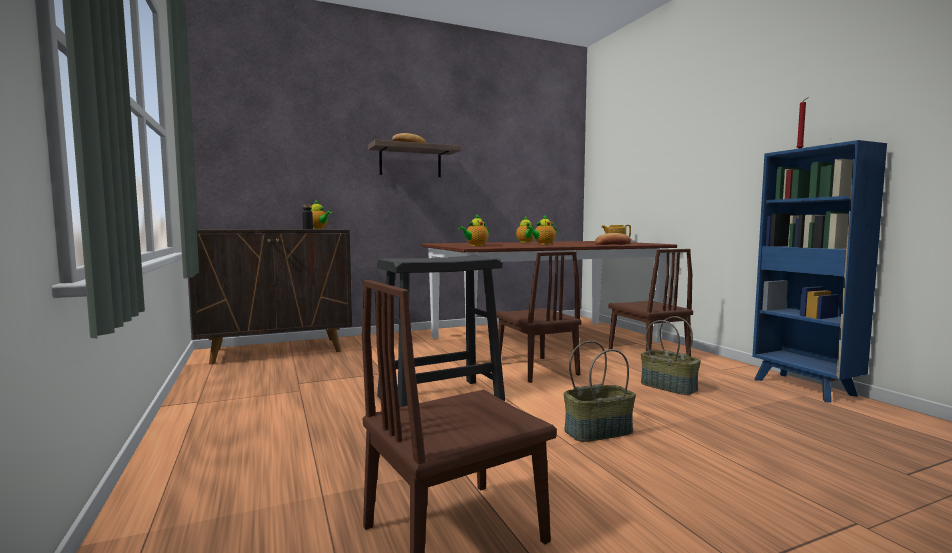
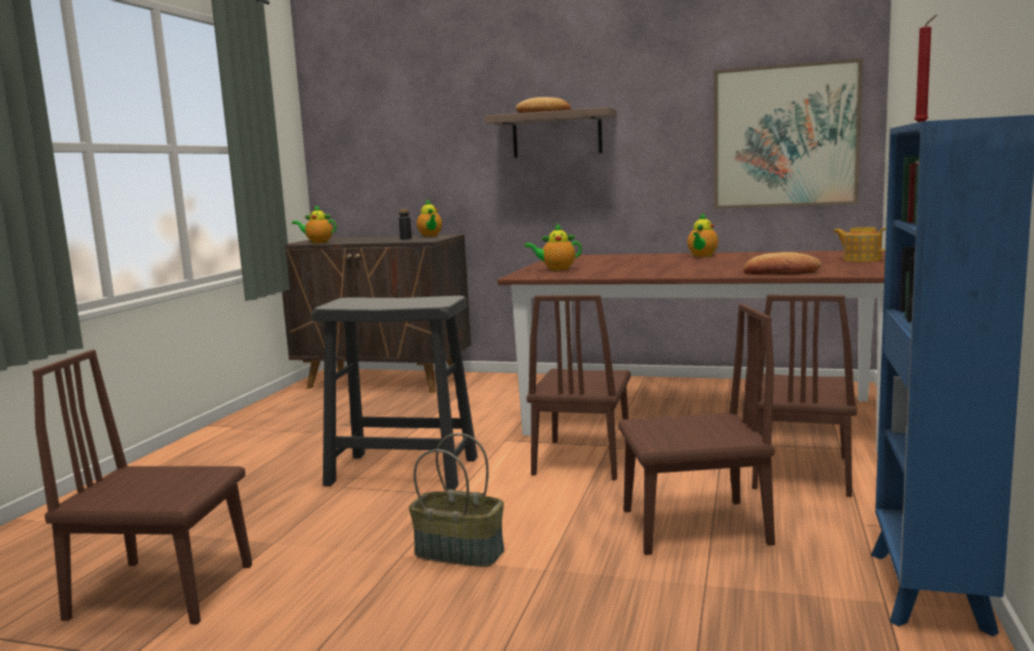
camera: 40 degrees right, 5 degrees up
teapot [526,214,557,245] -> teapot moved to [292,205,336,243]
basket [641,316,701,395] -> brown chair [618,304,775,555]
none -> picture [714,58,863,209]

